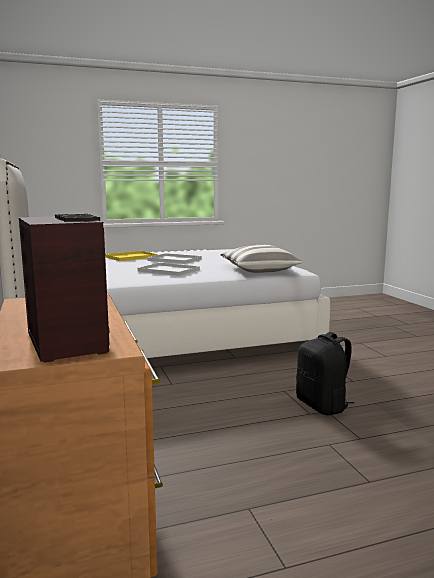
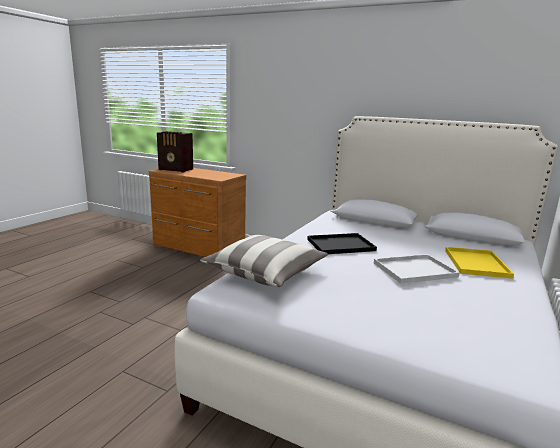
camera: 135 degrees right, 5 degrees up
white tray [138,263,200,276] -> black tray [307,233,377,254]
black backpack [296,332,354,415] -> none

